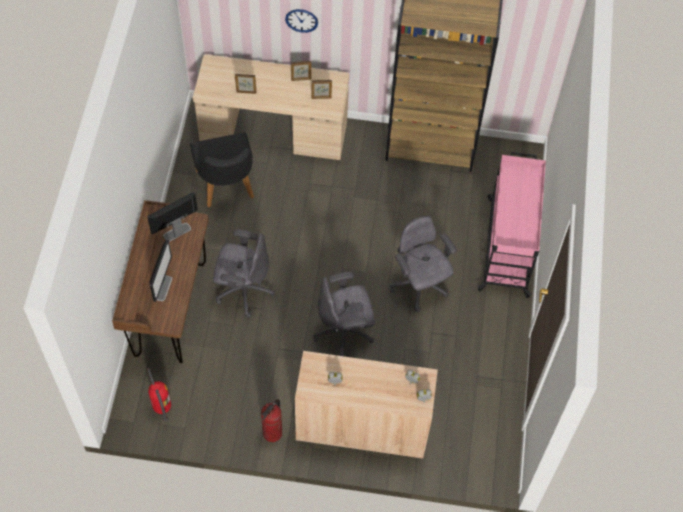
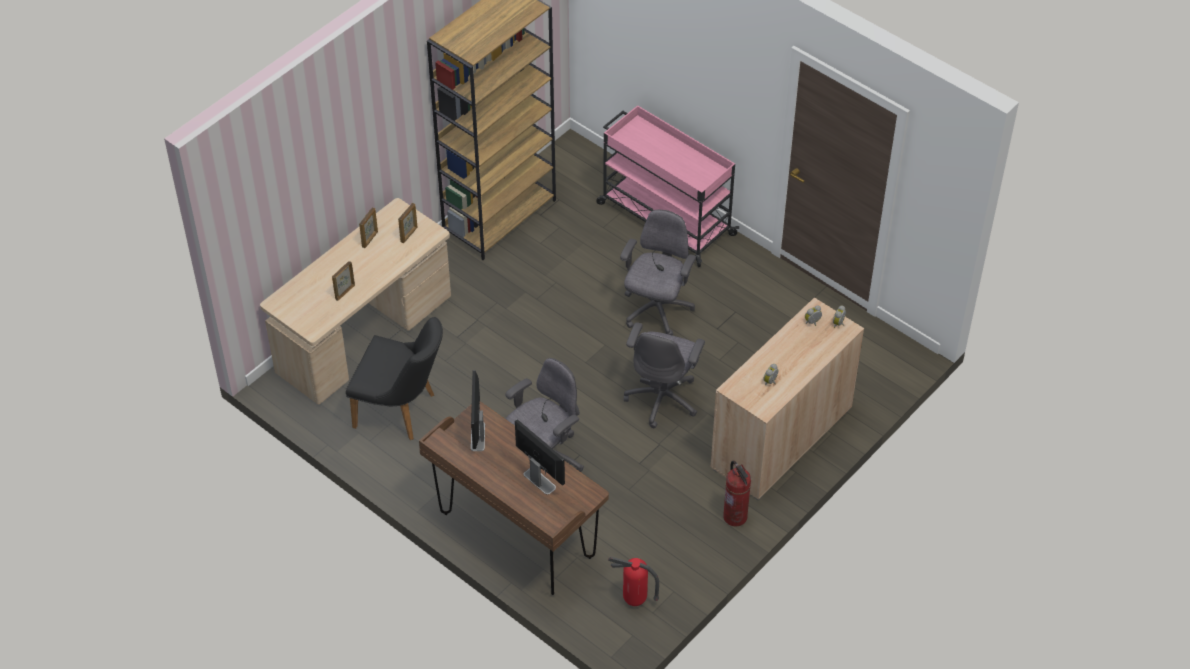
camera: 55 degrees left, 10 degrees down
wall clock [285,9,318,33] -> none
grey office chair [390,216,457,312] -> grey office chair turned 105 degrees clockwise [620,210,696,336]

